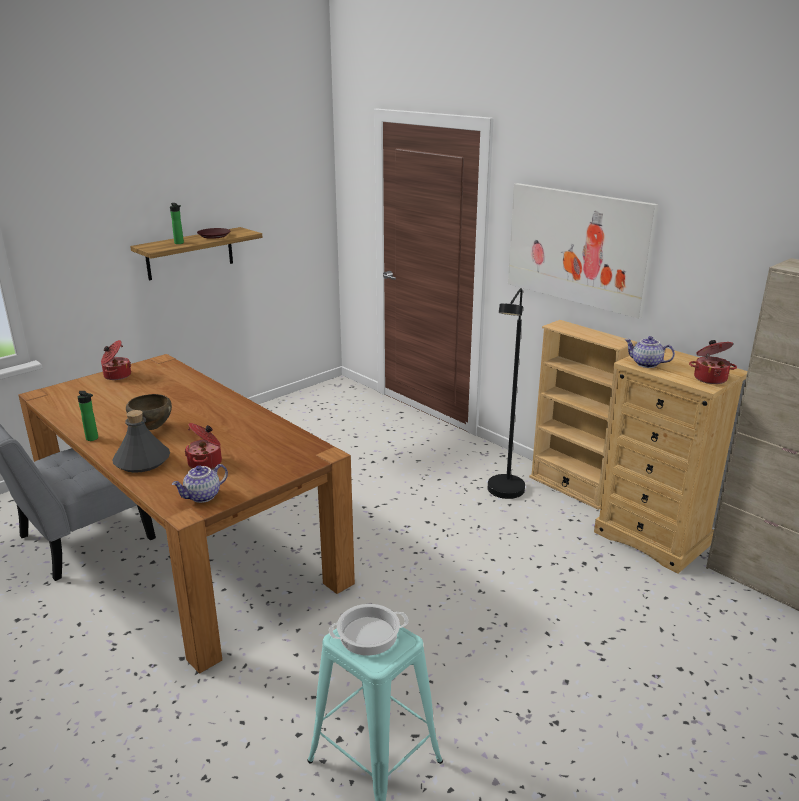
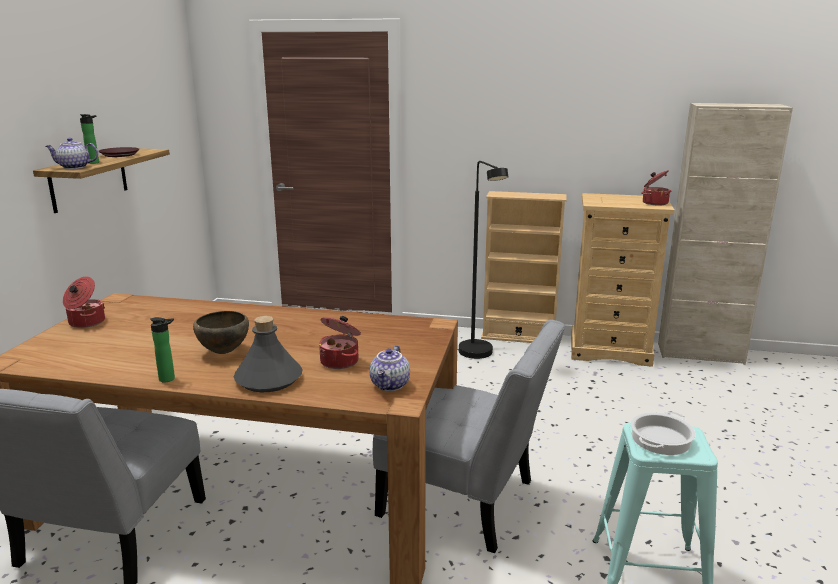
camera: 35 degrees left, 5 degrees down
picture [508,183,659,319] -> none
teapot [625,336,675,368] -> teapot moved to [45,138,98,169]
none -> grey chair [373,320,565,553]

